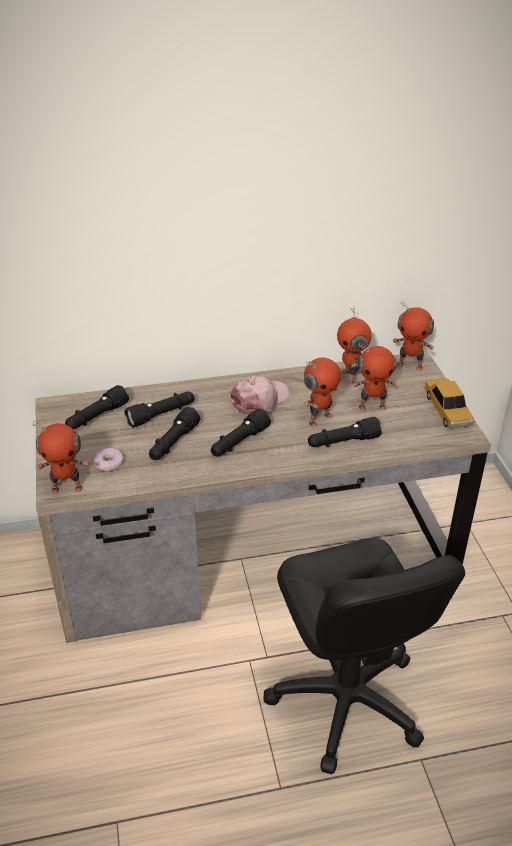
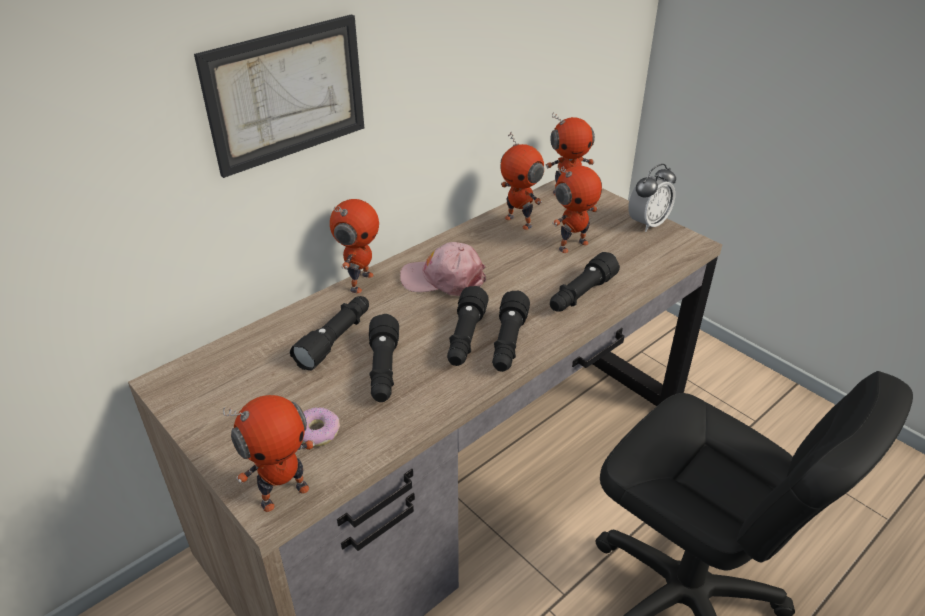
camera: 30 degrees left, 0 degrees up
black flashlight [65,385,129,430] -> black flashlight moved to [492,290,530,372]
pink cap [230,376,290,414] -> pink cap turned 90 degrees counterclockwise [400,242,486,296]
toy robot [303,357,341,426] -> toy robot moved to [330,199,379,293]
toy car [424,379,474,429] -> alarm clock [628,164,676,232]
none -> picture [194,14,364,178]

